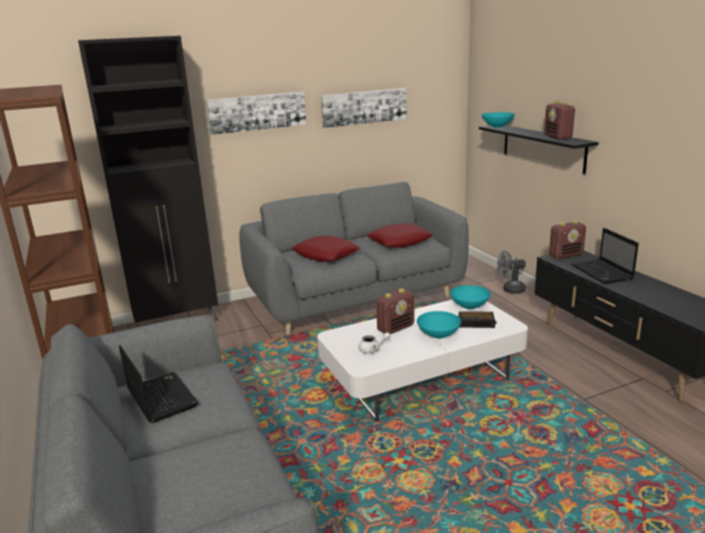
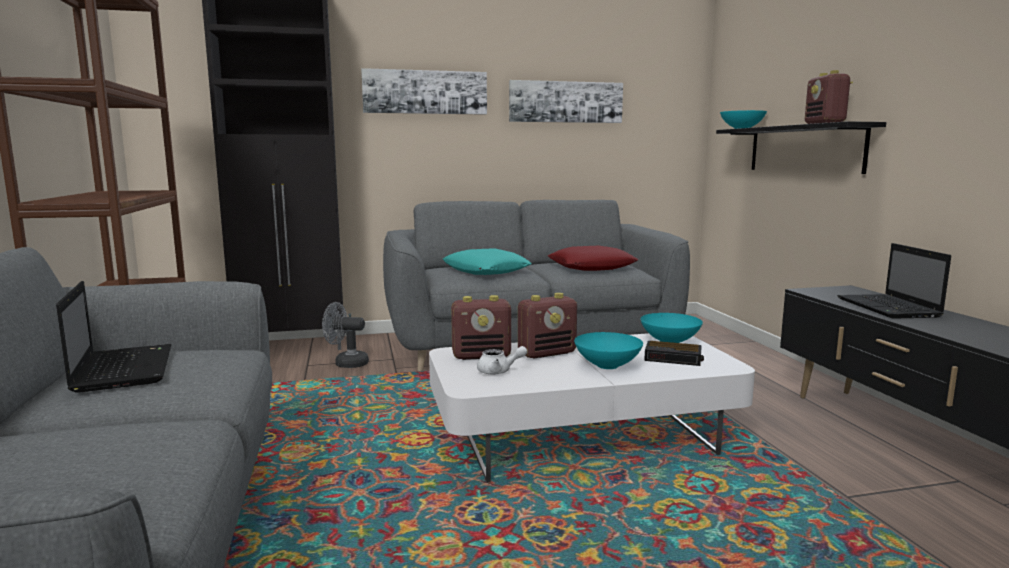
camera: 10 degrees right, 10 degrees down
red pillow [292,236,361,262] -> turquoise pillow [443,248,532,275]
grey fan [497,251,526,294] -> grey fan moved to [322,302,369,368]
radio [549,220,586,259] -> radio moved to [451,295,511,360]

